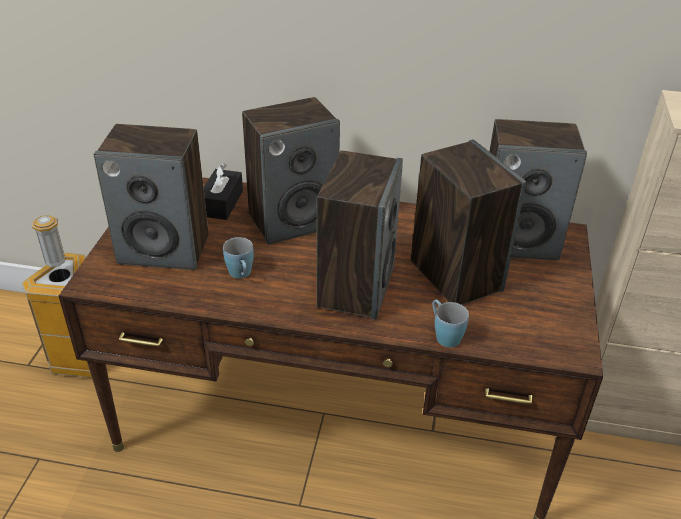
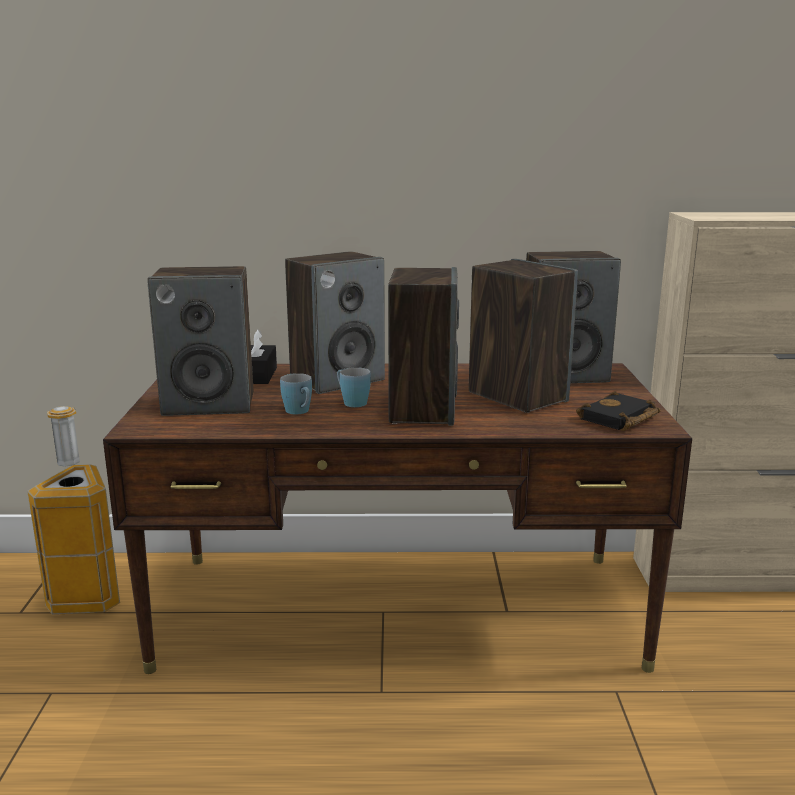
camera: 10 degrees left, 20 degrees down
blue mug [433,300,469,347] -> blue mug moved to [337,367,371,407]
none -> black book [576,391,661,431]

